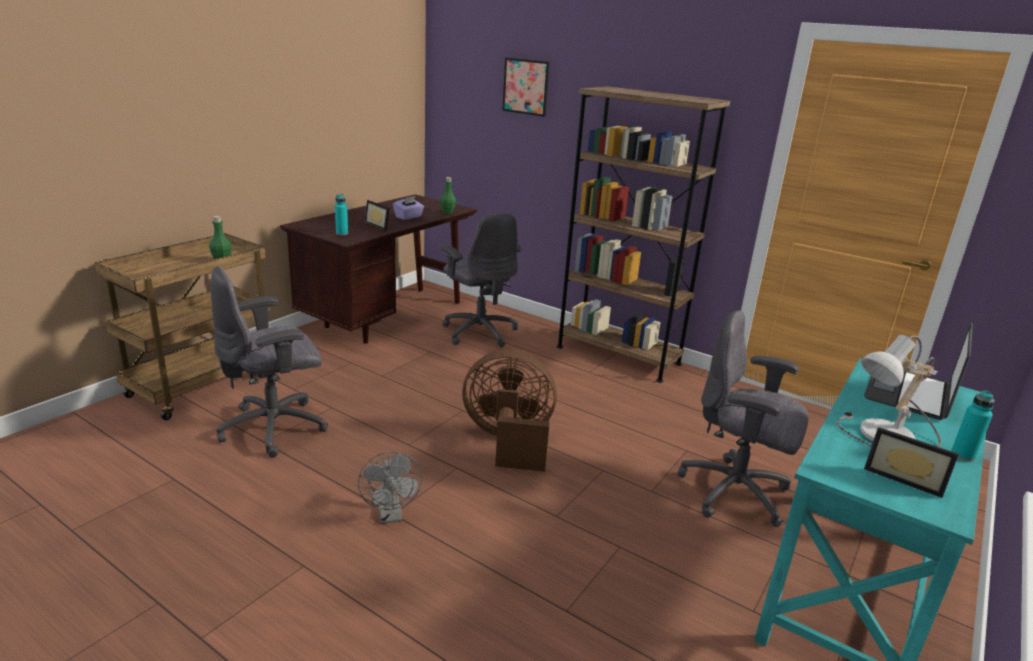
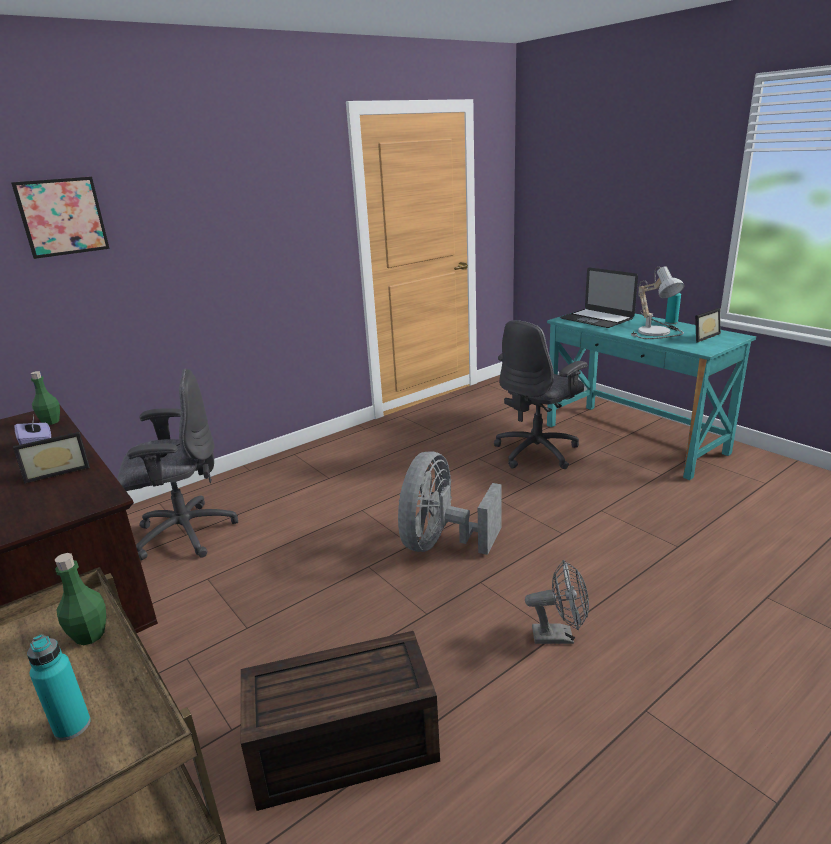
camera: 70 degrees left, 0 degrees up
grey office chair [211,266,328,457] -> brown storage box [241,631,440,811]
turquoise bottle [335,194,348,235] -> turquoise bottle moved to [27,634,91,741]
brown fan [462,350,557,472] -> grey fan [398,452,502,555]
brown bookcase [557,86,730,383] -> none

